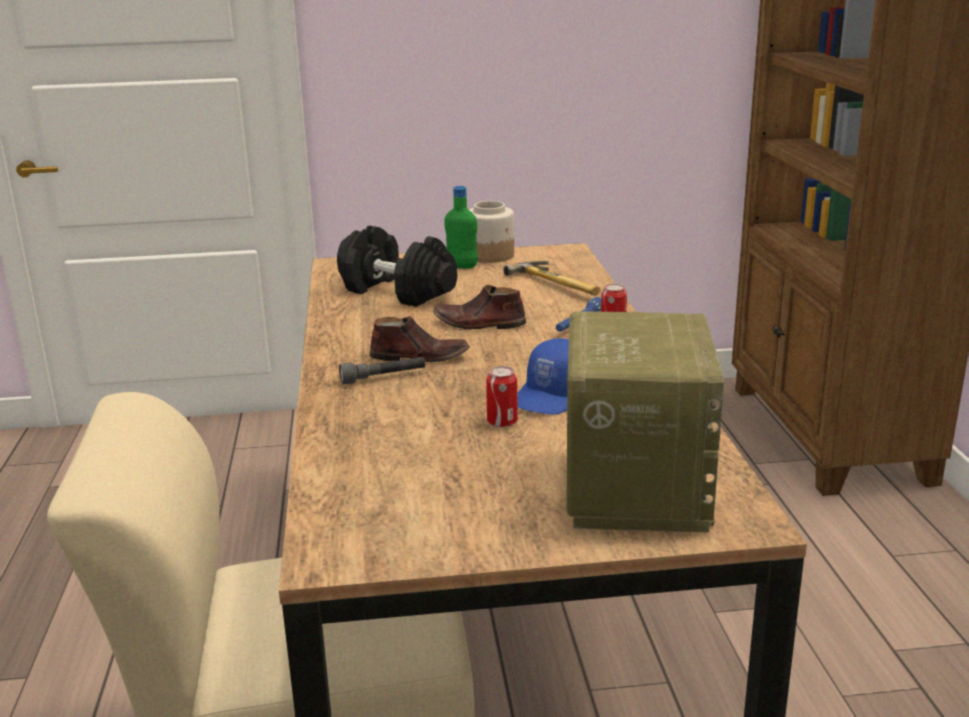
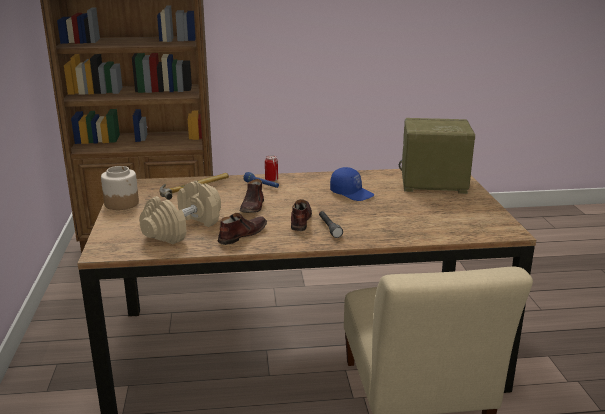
camera: 90 degrees left, 0 degrees up
black dumbbell [337,226,457,307] -> beige dumbbell [139,181,221,244]
green bottle [444,186,478,269] -> none
can [486,366,518,427] -> none
none -> brown shoe [218,213,267,245]

